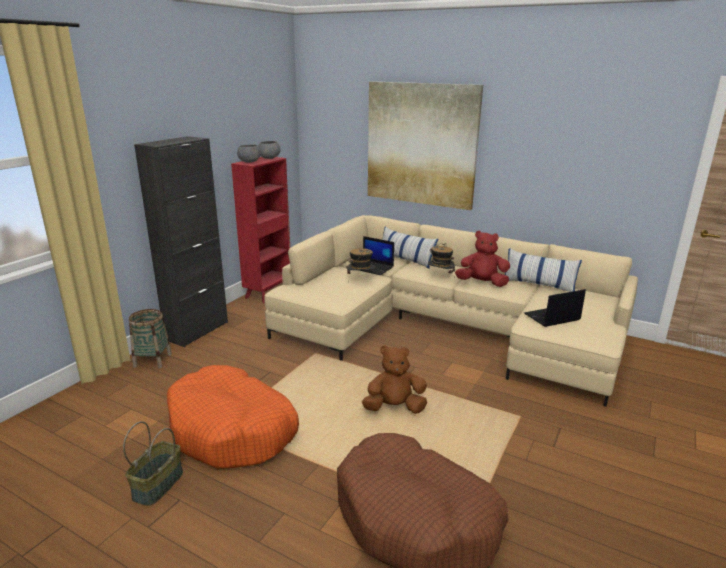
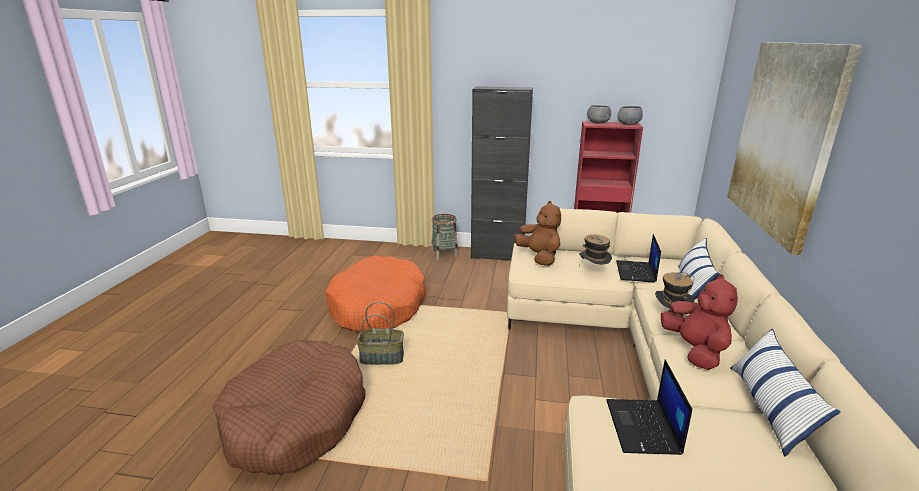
camera: 70 degrees right, 0 degrees up
basket [123,421,183,506] -> basket moved to [357,302,404,365]
brown plush toy [362,345,427,414] -> brown plush toy moved to [514,201,561,266]
laptop [524,289,586,327] -> laptop turned 135 degrees counterclockwise [606,360,692,455]

